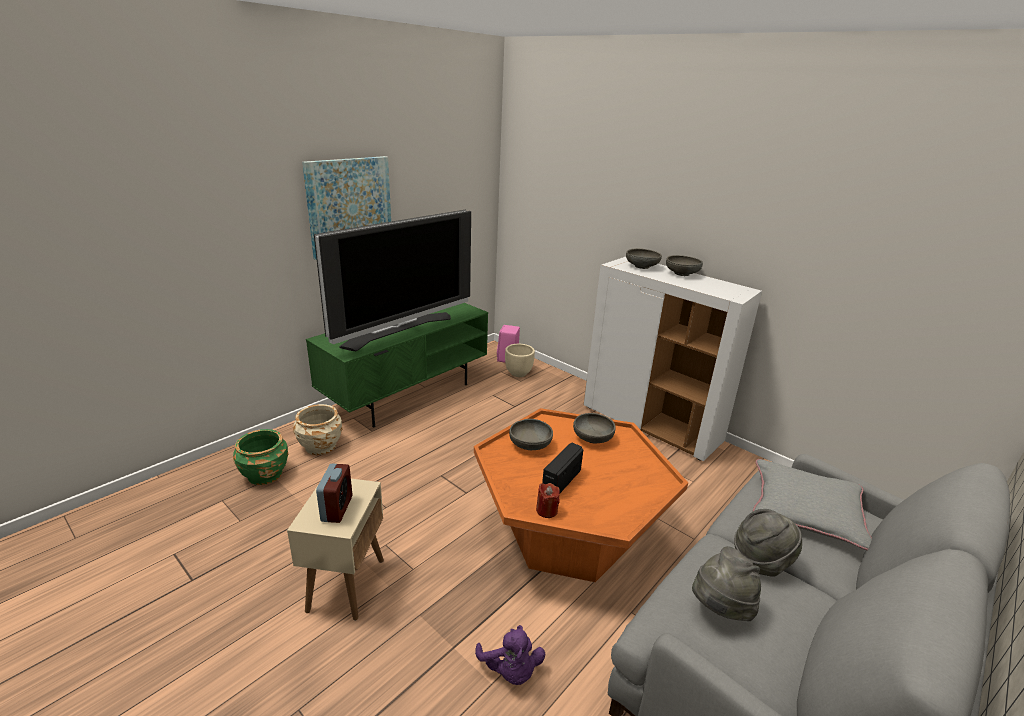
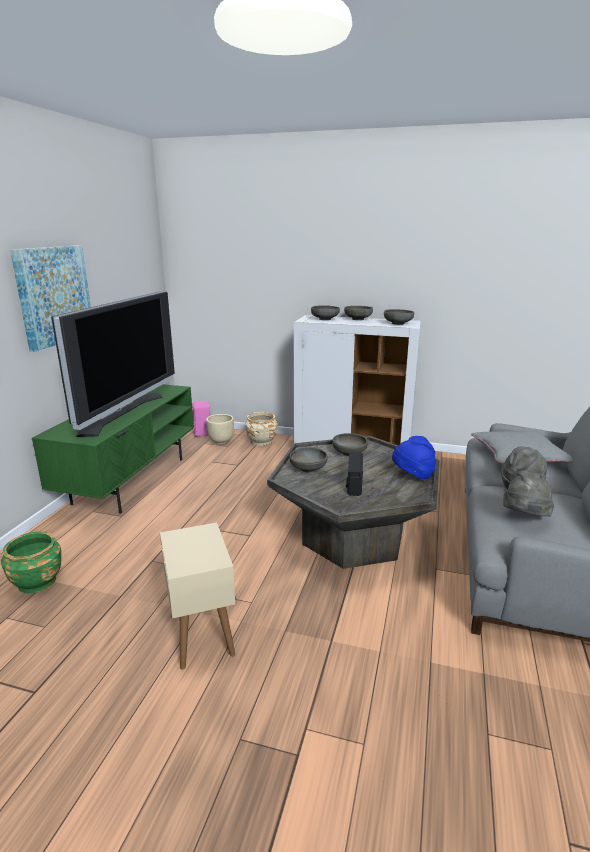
camera: 25 degrees left, 5 degrees down
beige planter [293,404,343,455] -> beige planter moved to [245,412,278,446]
alarm clock [316,463,352,523] -> none
orange coffee table [474,408,688,582] -> grey coffee table [267,436,440,569]
purple plush toy [475,625,545,685] -> none
red candle [536,483,560,518] -> none
none -> grey bowl [384,309,414,325]
none -> blue hat [392,436,435,479]

